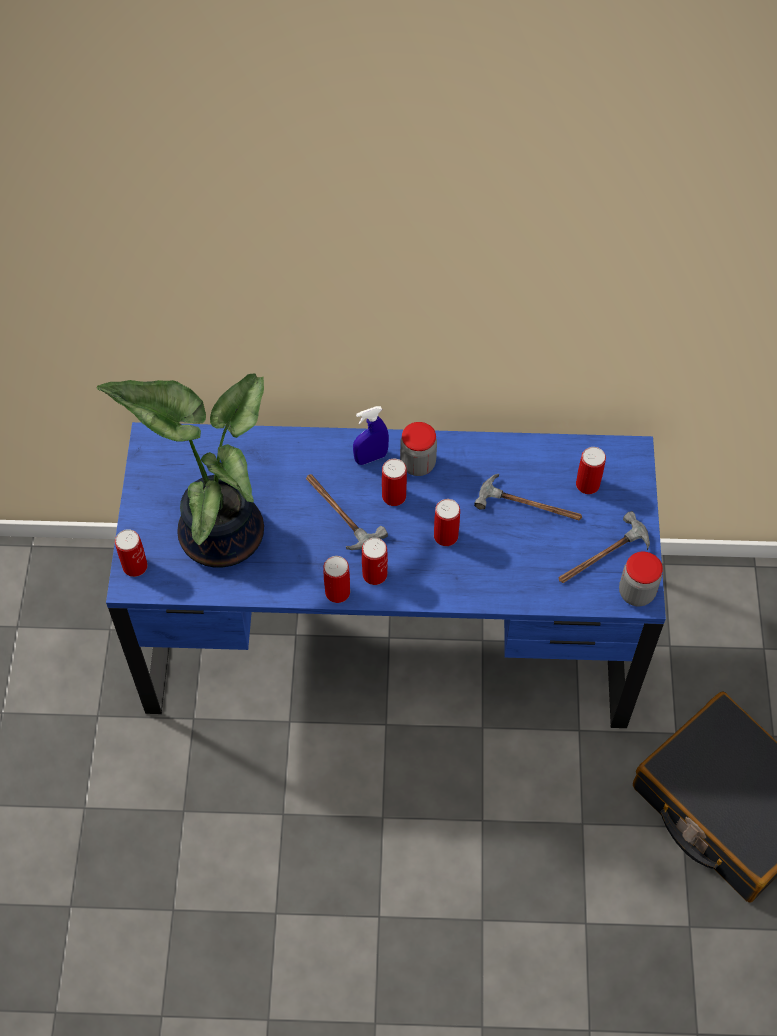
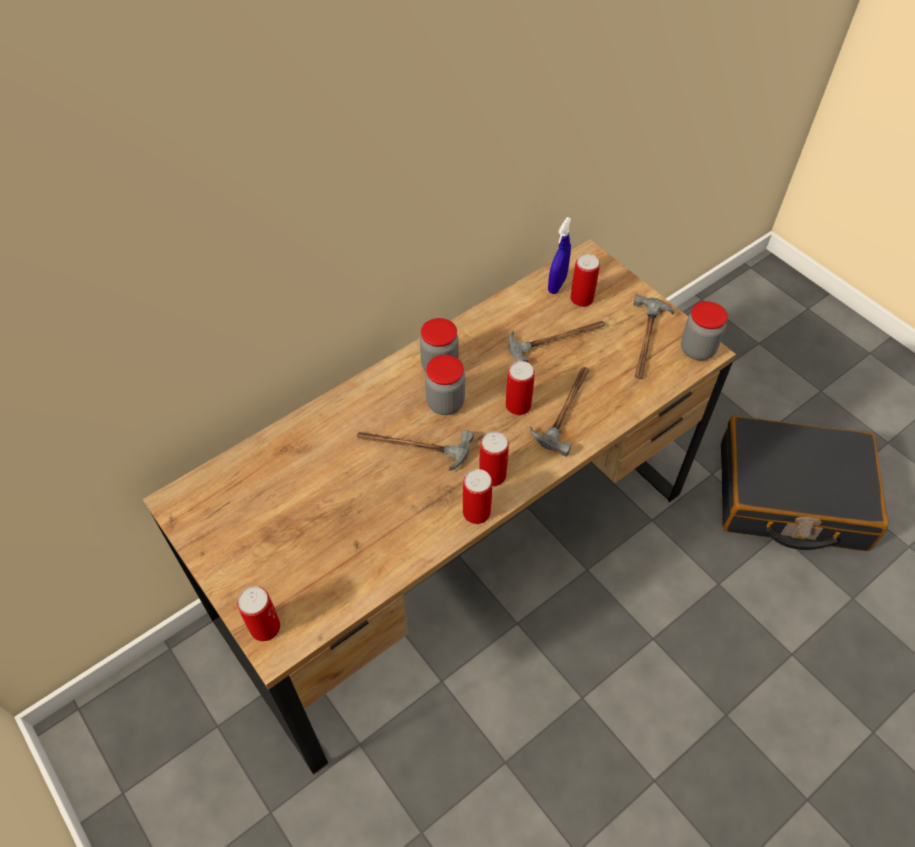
camera: 40 degrees left, 5 degrees down
potted plant [97,374,264,568] -> none
blue desk [106,422,666,728] -> brown desk [143,239,736,774]
blue spray bottle [353,406,389,465] -> blue spray bottle moved to [548,217,572,294]
can [382,459,407,506] -> jar [425,355,465,415]
none -> hammer [530,367,589,457]

